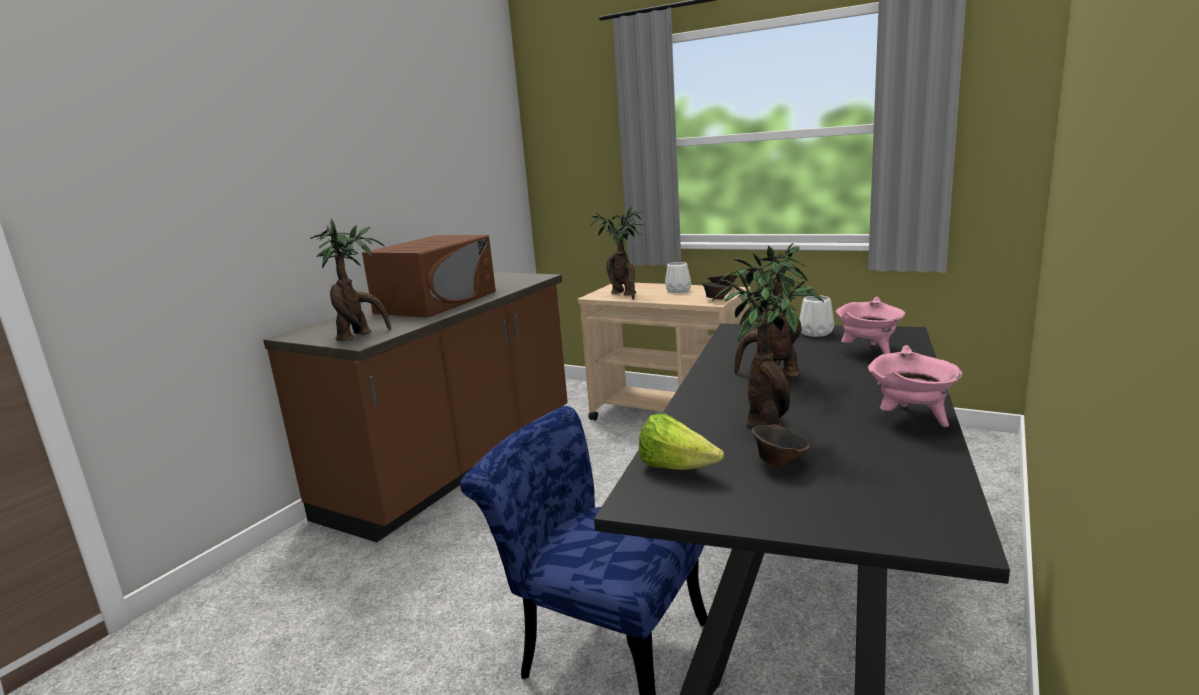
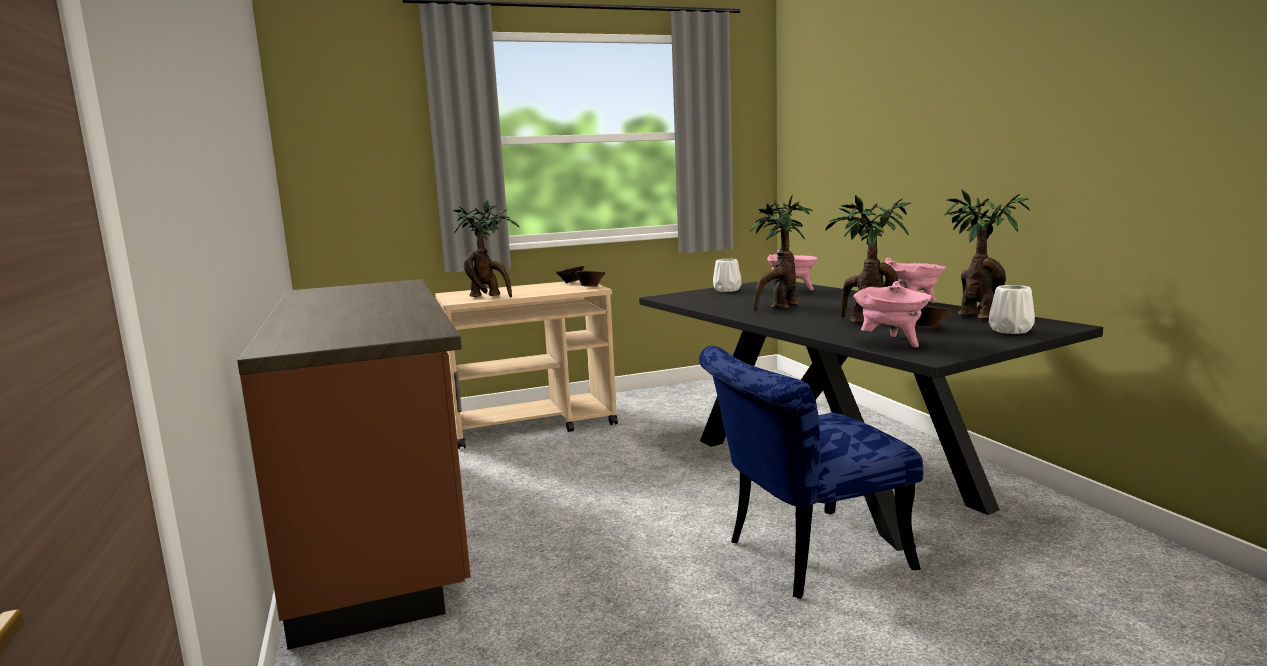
camera: 50 degrees left, 5 degrees down
potted plant [310,218,391,341] -> potted plant moved to [944,189,1030,319]
brown microwave [362,235,496,318] -> none
lettuce [639,414,724,470] -> pink cooking pot [853,281,932,347]
white vase [665,262,691,293] -> white vase moved to [989,285,1035,334]

